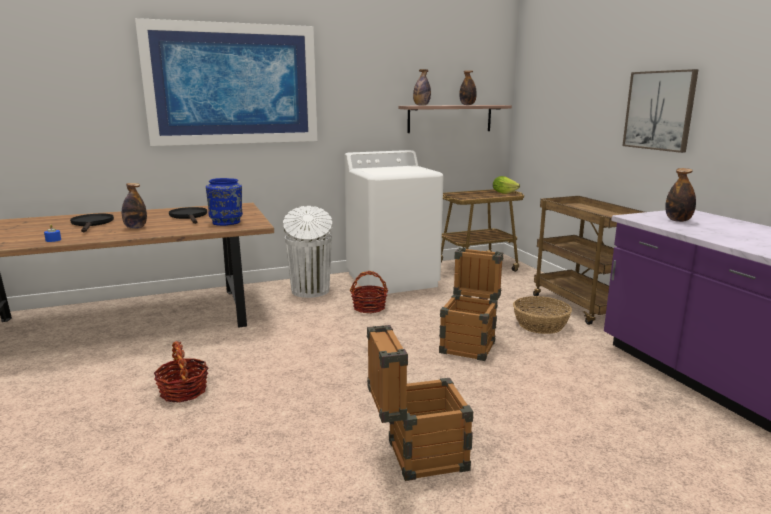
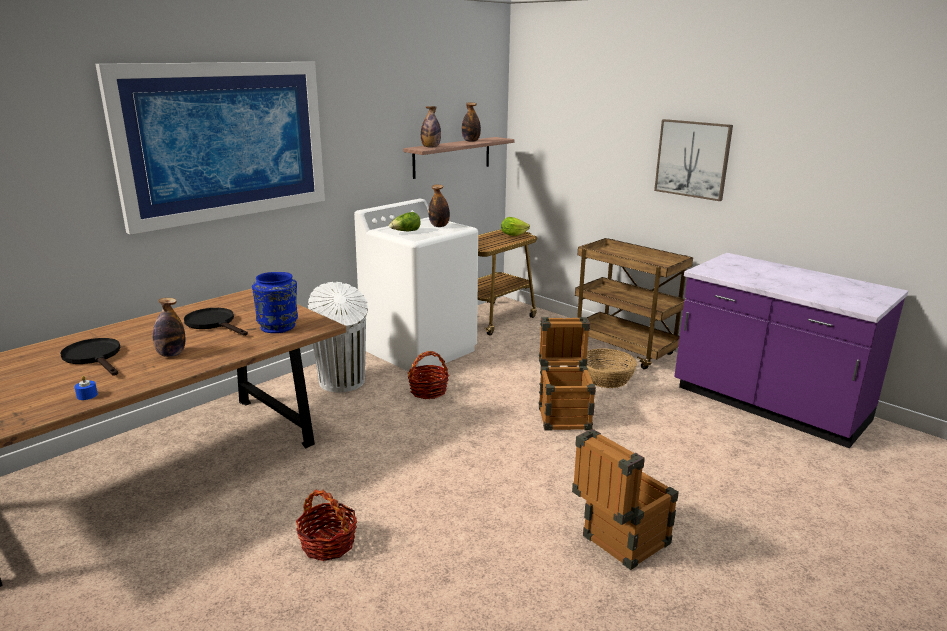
camera: 25 degrees left, 5 degrees up
bottle [665,168,696,222] -> bottle moved to [428,185,450,227]
none -> lettuce [389,212,421,231]

